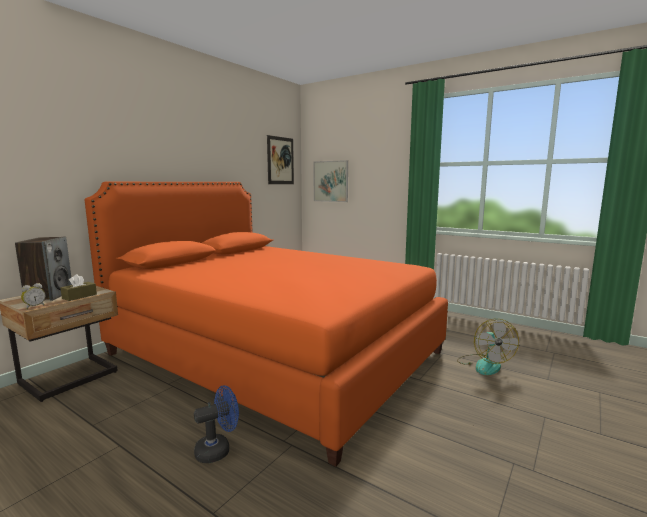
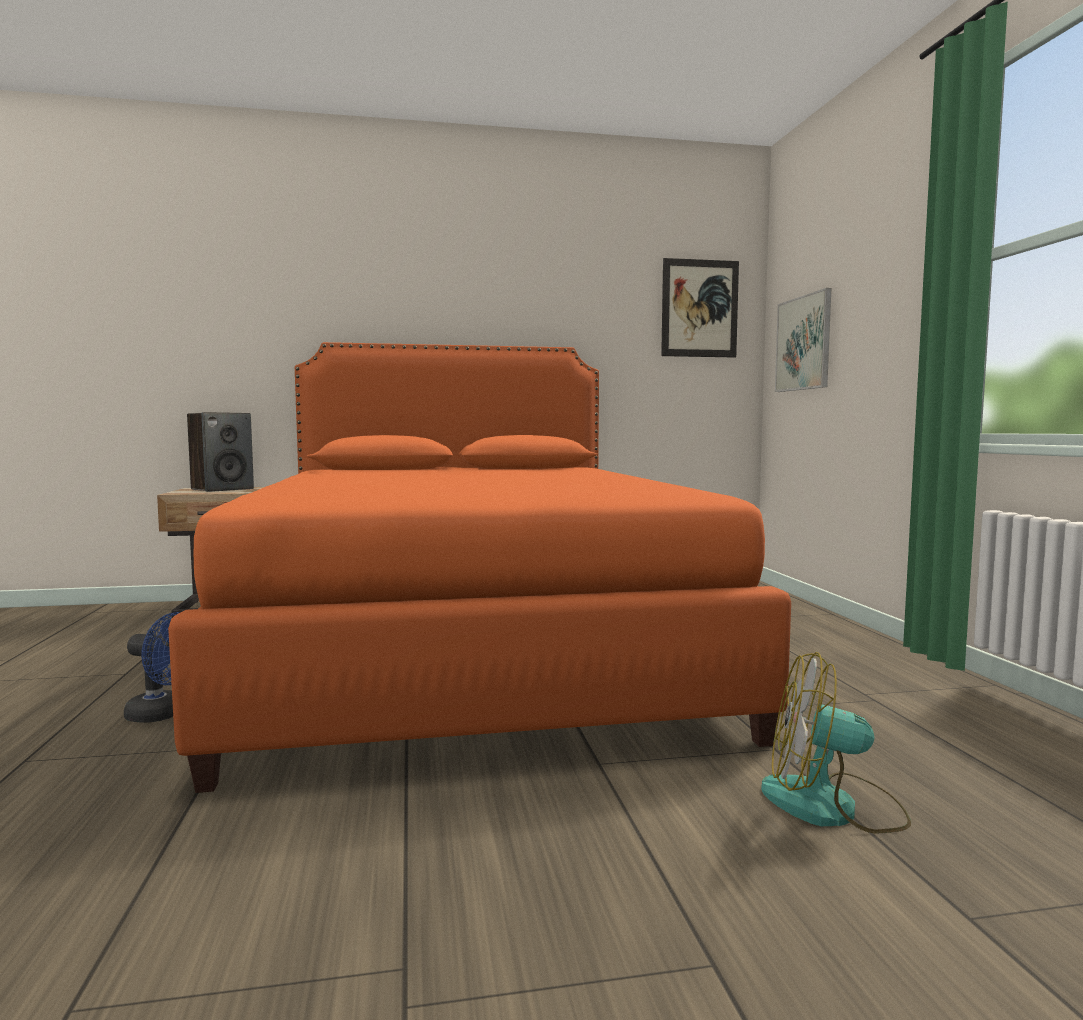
camera: 45 degrees right, 5 degrees down
alarm clock [21,283,45,309] -> none
brown tissue box [61,274,97,301] -> none
fan [457,319,519,375] -> fan turned 60 degrees clockwise [761,652,911,834]

